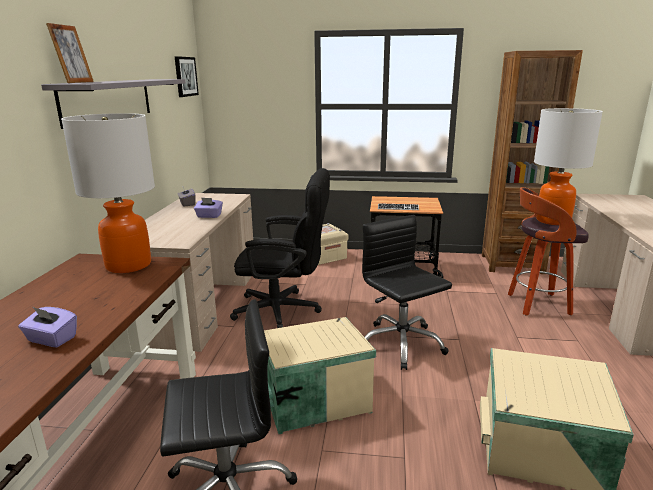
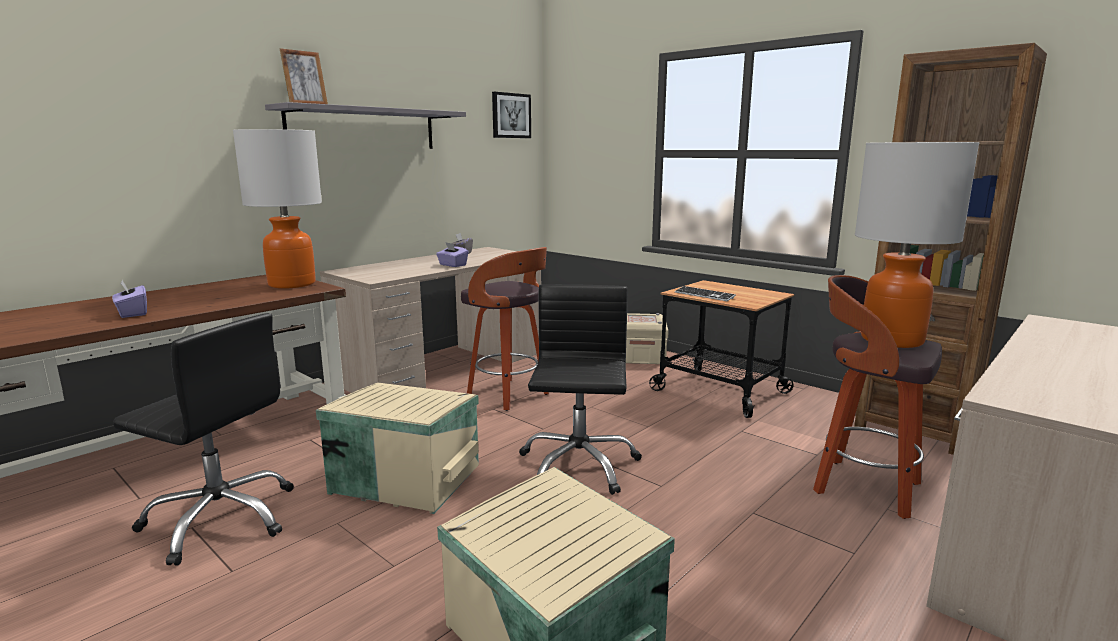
camera: 35 degrees right, 5 degrees down
black office chair [230,168,330,328] -> stool [461,247,549,411]

